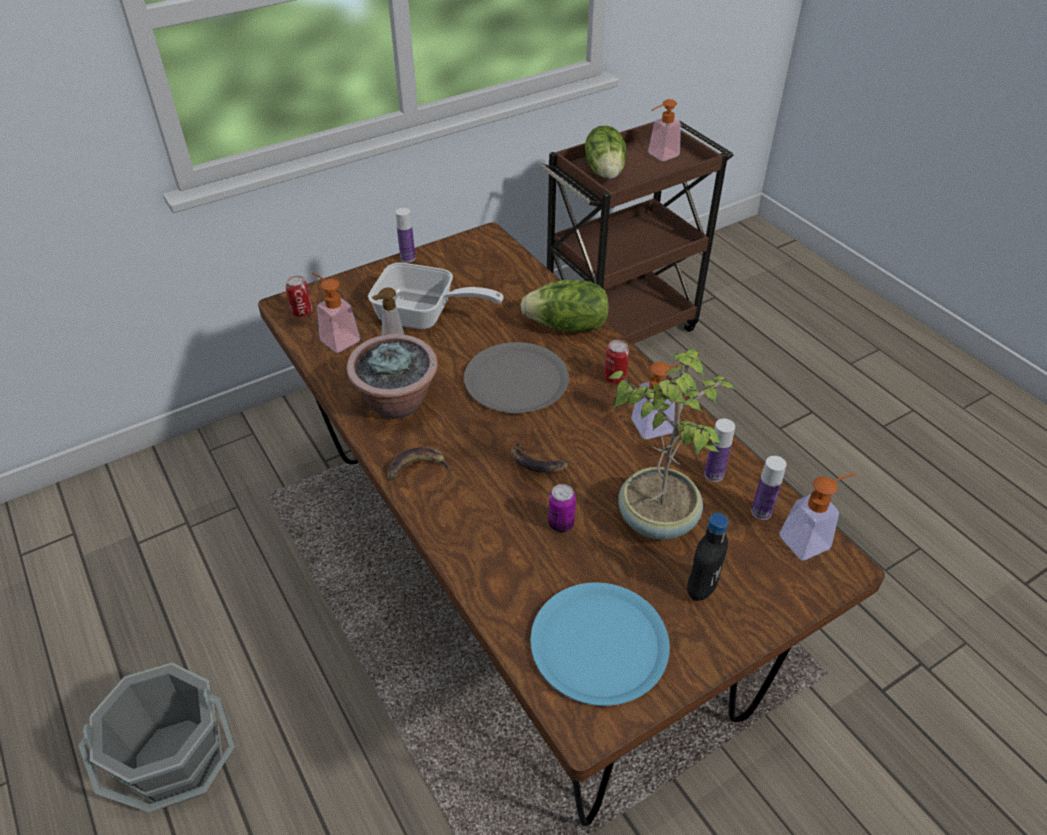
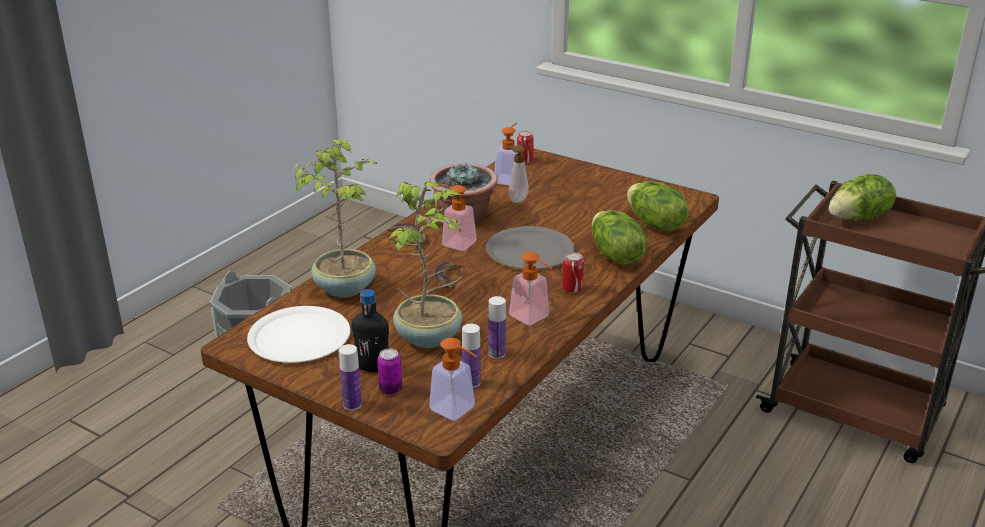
camera: 65 degrees right, 15 degrees down
frying pan [368,262,504,329] -> none
bottle [395,208,415,263] -> bottle moved to [339,344,362,411]
blue plate [530,583,670,706] -> white plate [247,306,351,363]
can [548,484,576,532] -> can moved to [377,349,402,395]
soap dispenser [648,99,681,161] -> soap dispenser moved to [438,184,476,251]
none -> potted plant [292,140,378,298]
none -> lettuce [627,181,689,232]

